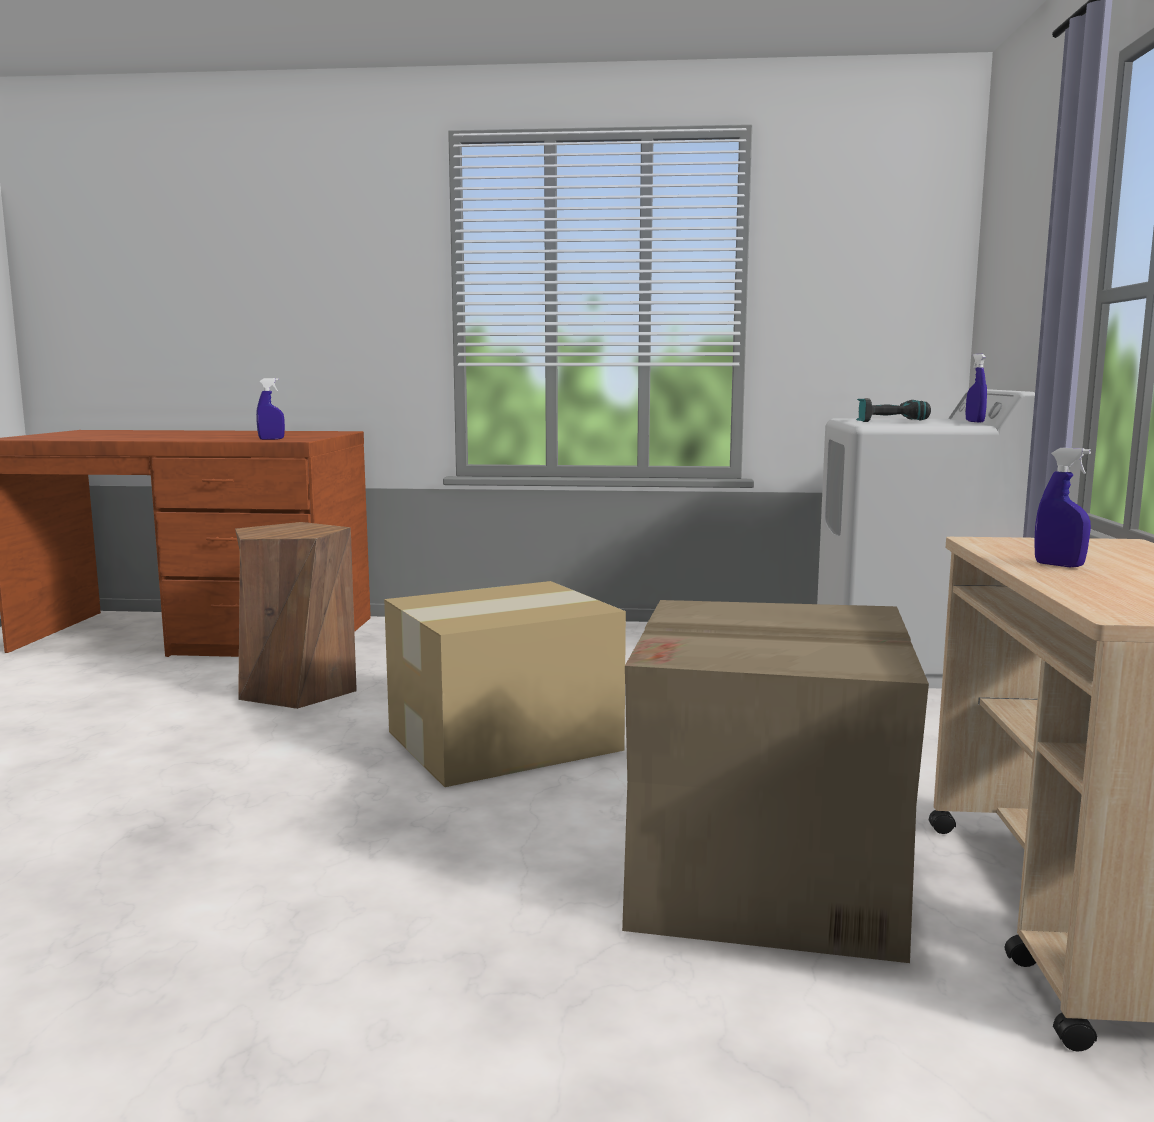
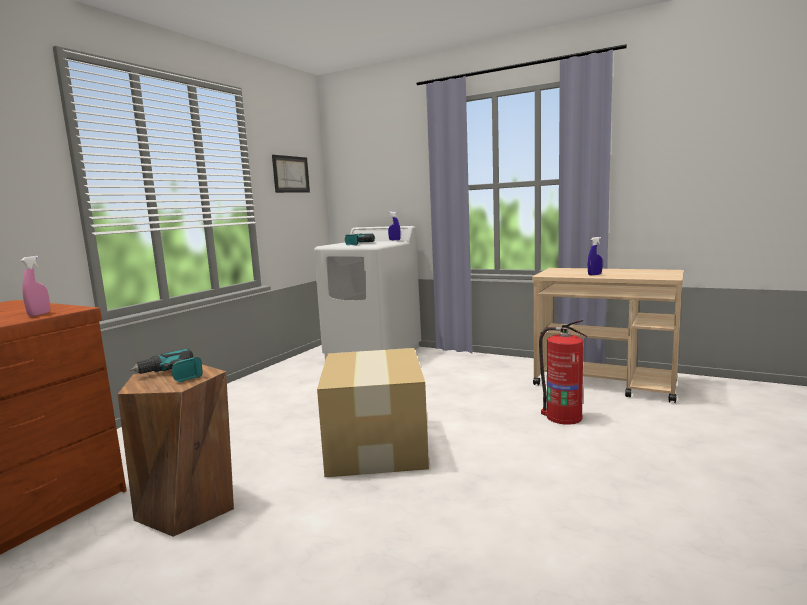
camera: 65 degrees left, 0 degrees up
blue spray bottle [256,378,285,440] -> pink spray bottle [21,256,50,316]
cardboard box [622,600,929,963] -> fire extinguisher [539,320,587,425]
none -> power drill [130,349,203,382]
none -> picture [272,155,310,193]

